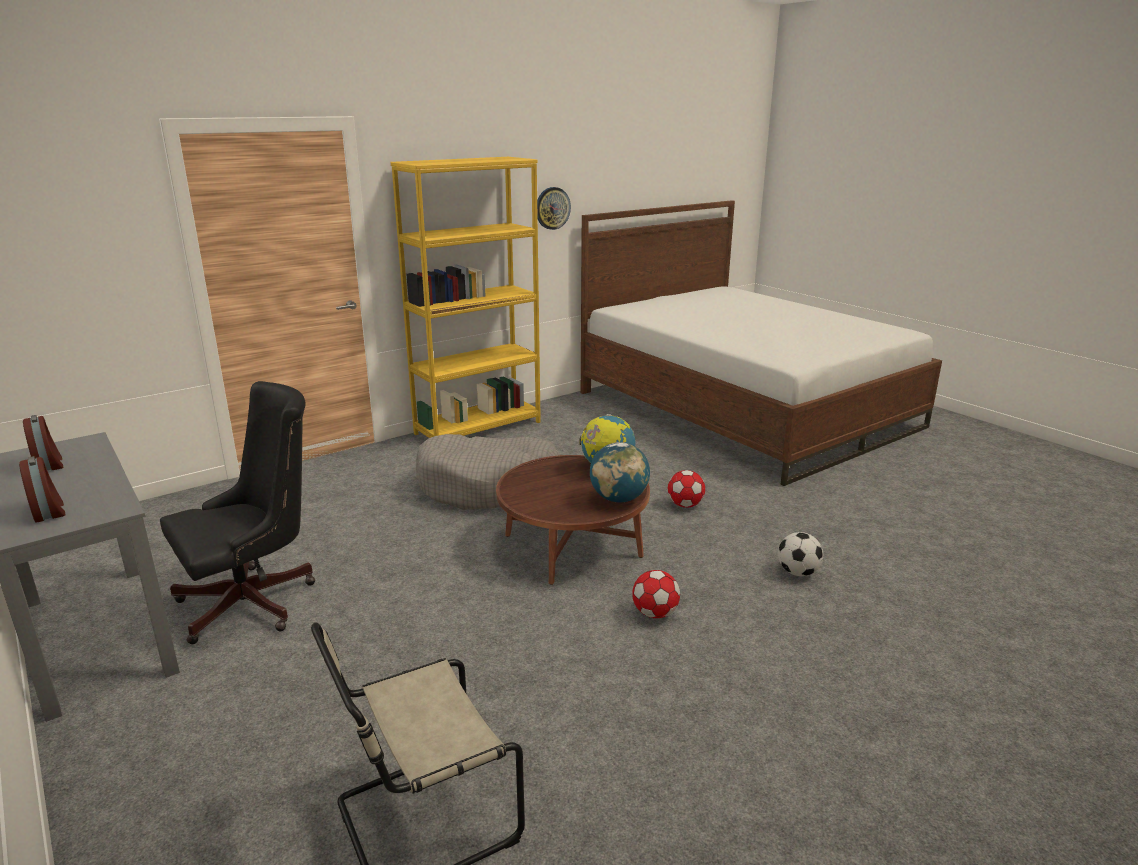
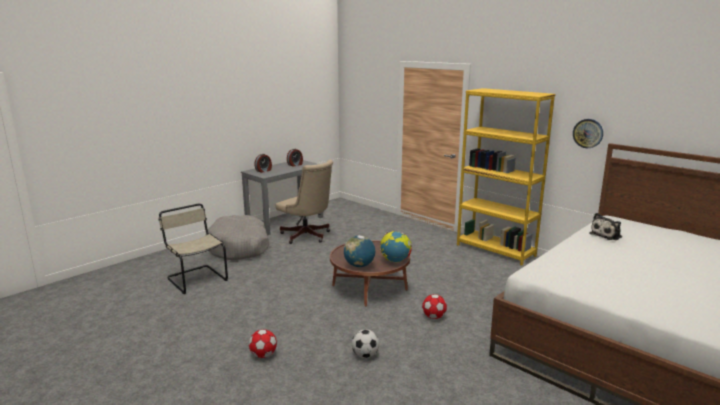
camera: 80 degrees right, 5 degrees down
black office chair [160,381,315,645] -> beige office chair [276,160,333,244]
grey dog bed [416,434,560,510] -> grey dog bed moved to [206,215,270,260]
football [632,570,680,618] -> football moved to [249,329,277,358]
none -> plush toy [589,213,622,240]

